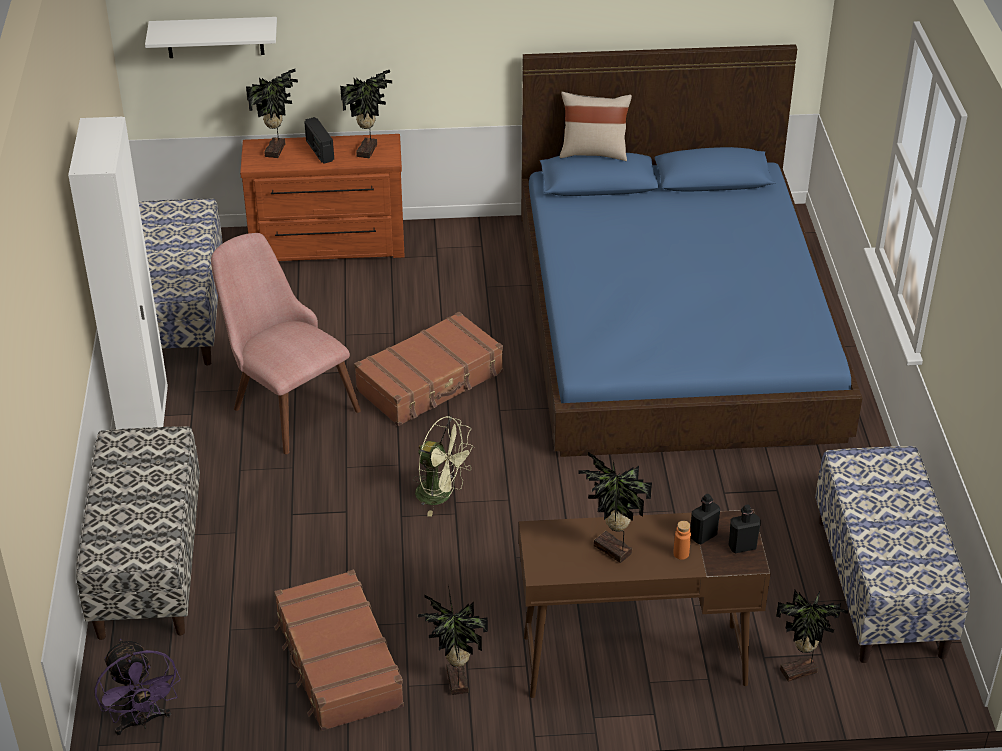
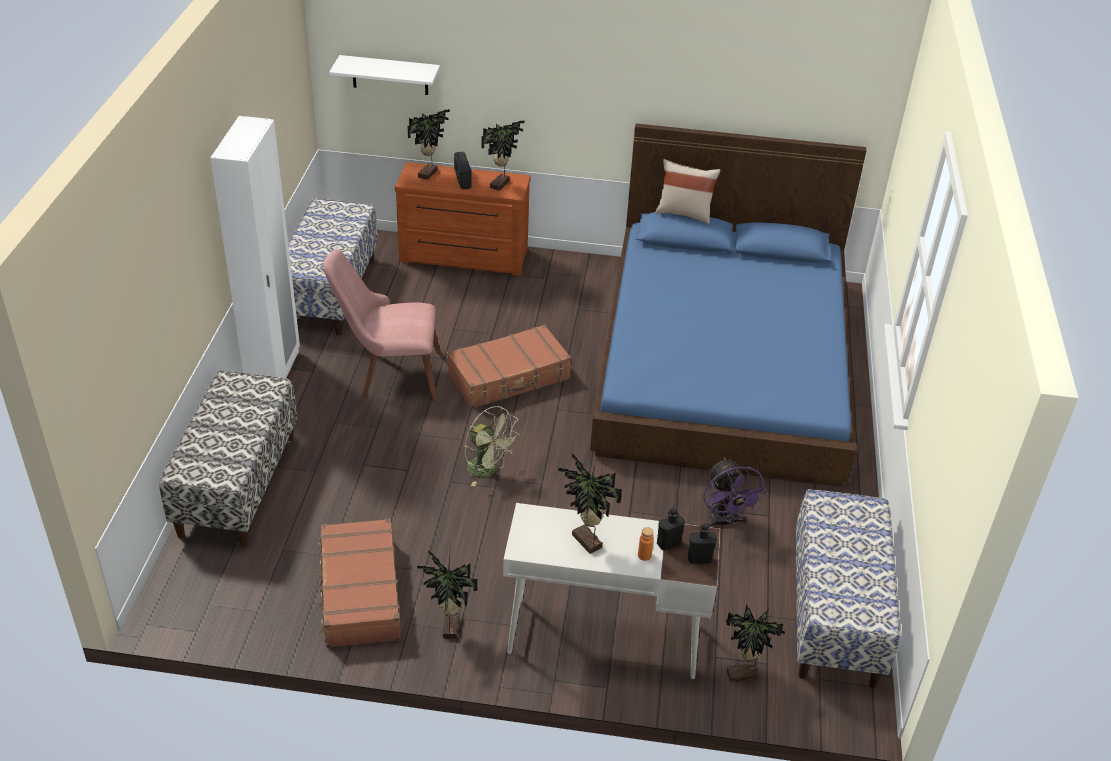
camera: 10 degrees right, 0 degrees up
purple fan [94,639,181,735] -> purple fan moved to [704,457,768,529]
pink chair [211,233,361,454] -> pink chair turned 60 degrees counterclockwise [323,249,441,401]
brown desk [519,510,771,698] -> white desk [503,503,720,679]

